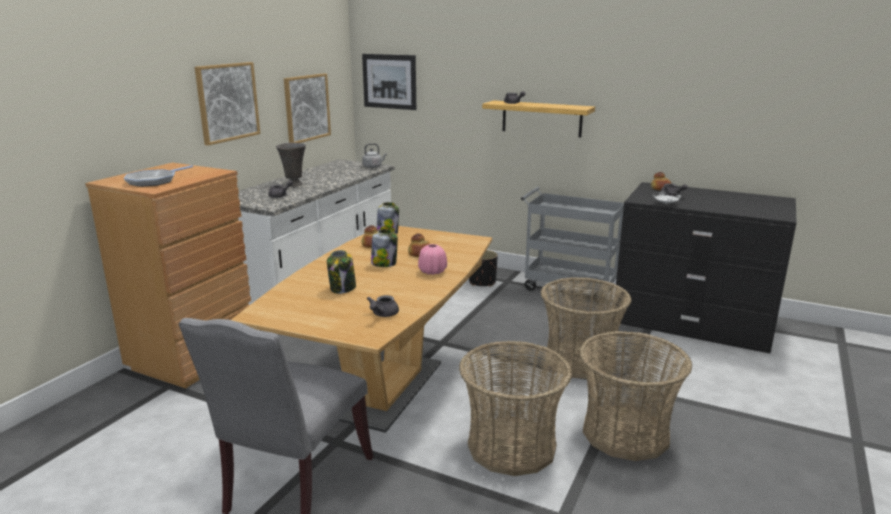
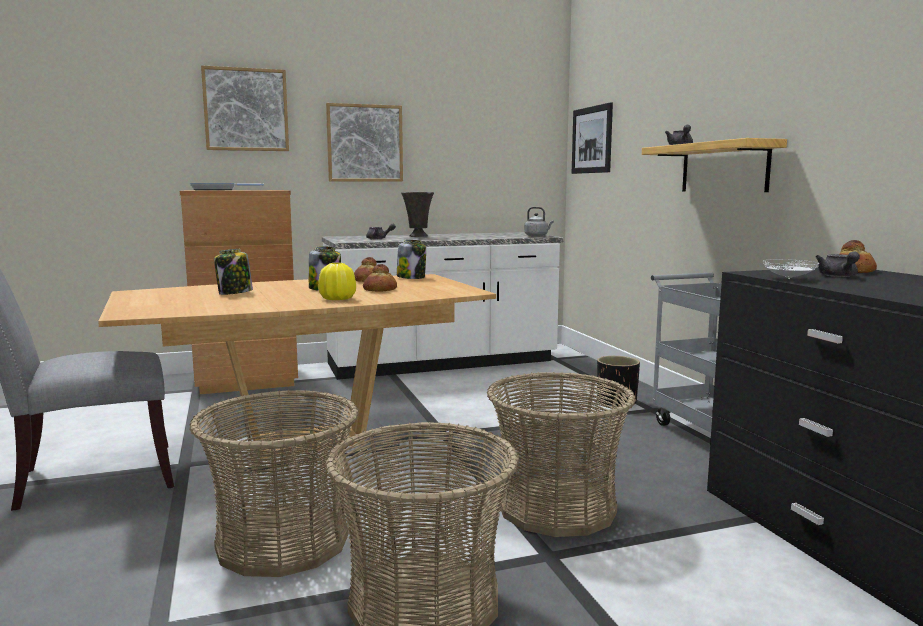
camera: 45 degrees right, 10 degrees down
picture [284,73,331,143] -> picture moved to [201,65,289,151]
grey teapot [367,295,399,317] -> none
pink vase [418,244,447,275] -> yellow vase [318,263,356,300]

